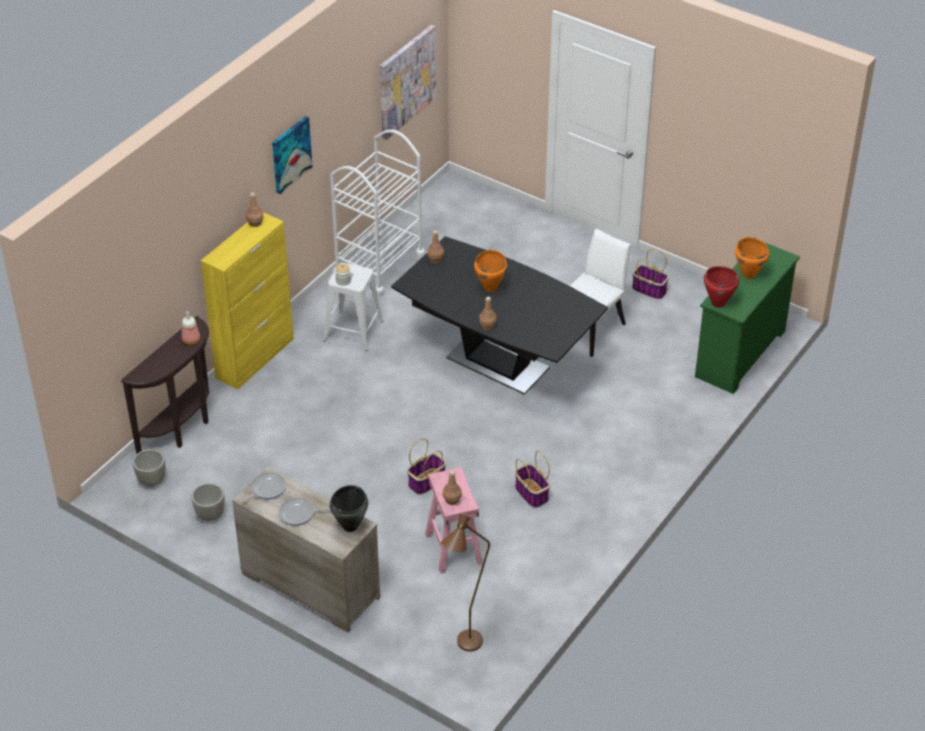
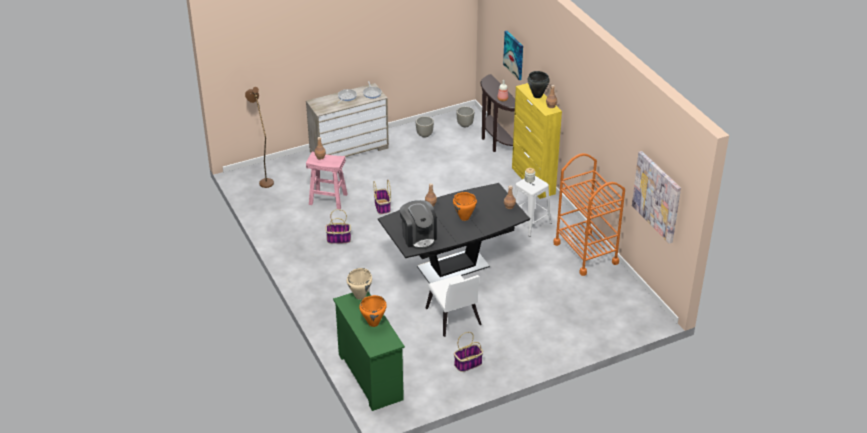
camera: 120 degrees right, 5 degrees down
picture [272,116,313,194] -> picture moved to [503,31,523,80]
white cart [330,129,425,297] -> orange cart [553,153,625,276]
black cooking pot [330,485,368,532] -> black cooking pot moved to [528,71,550,98]
red cooking pot [704,266,739,307] -> beige cooking pot [347,268,372,300]
none -> coffee machine [400,200,437,250]

